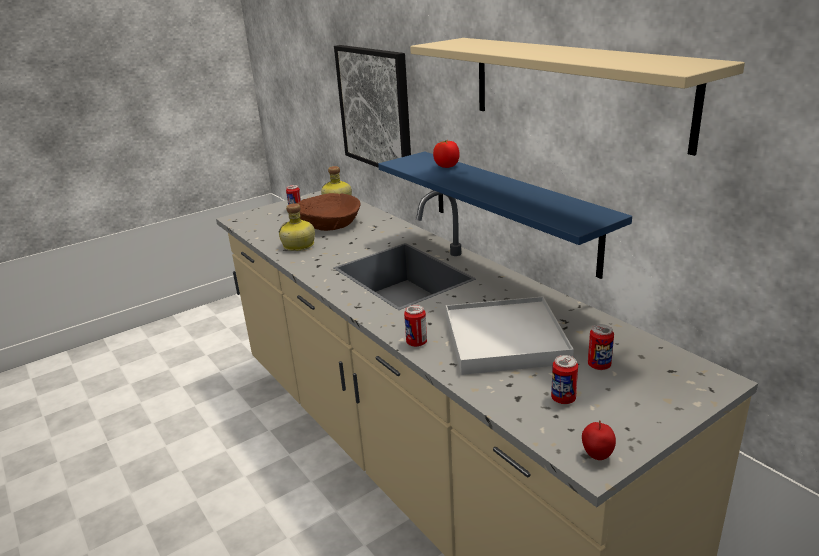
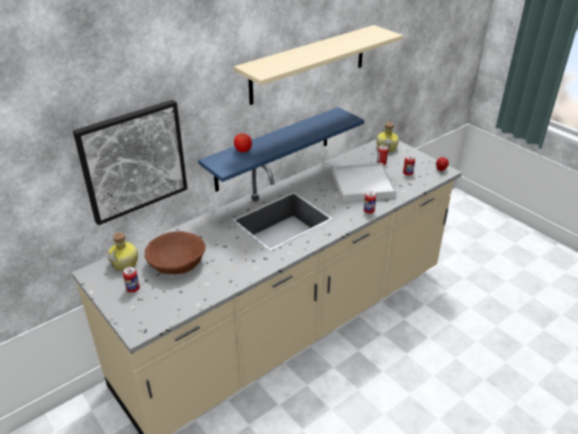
camera: 95 degrees left, 10 degrees up
bottle [278,203,315,251] -> bottle moved to [376,122,399,152]

